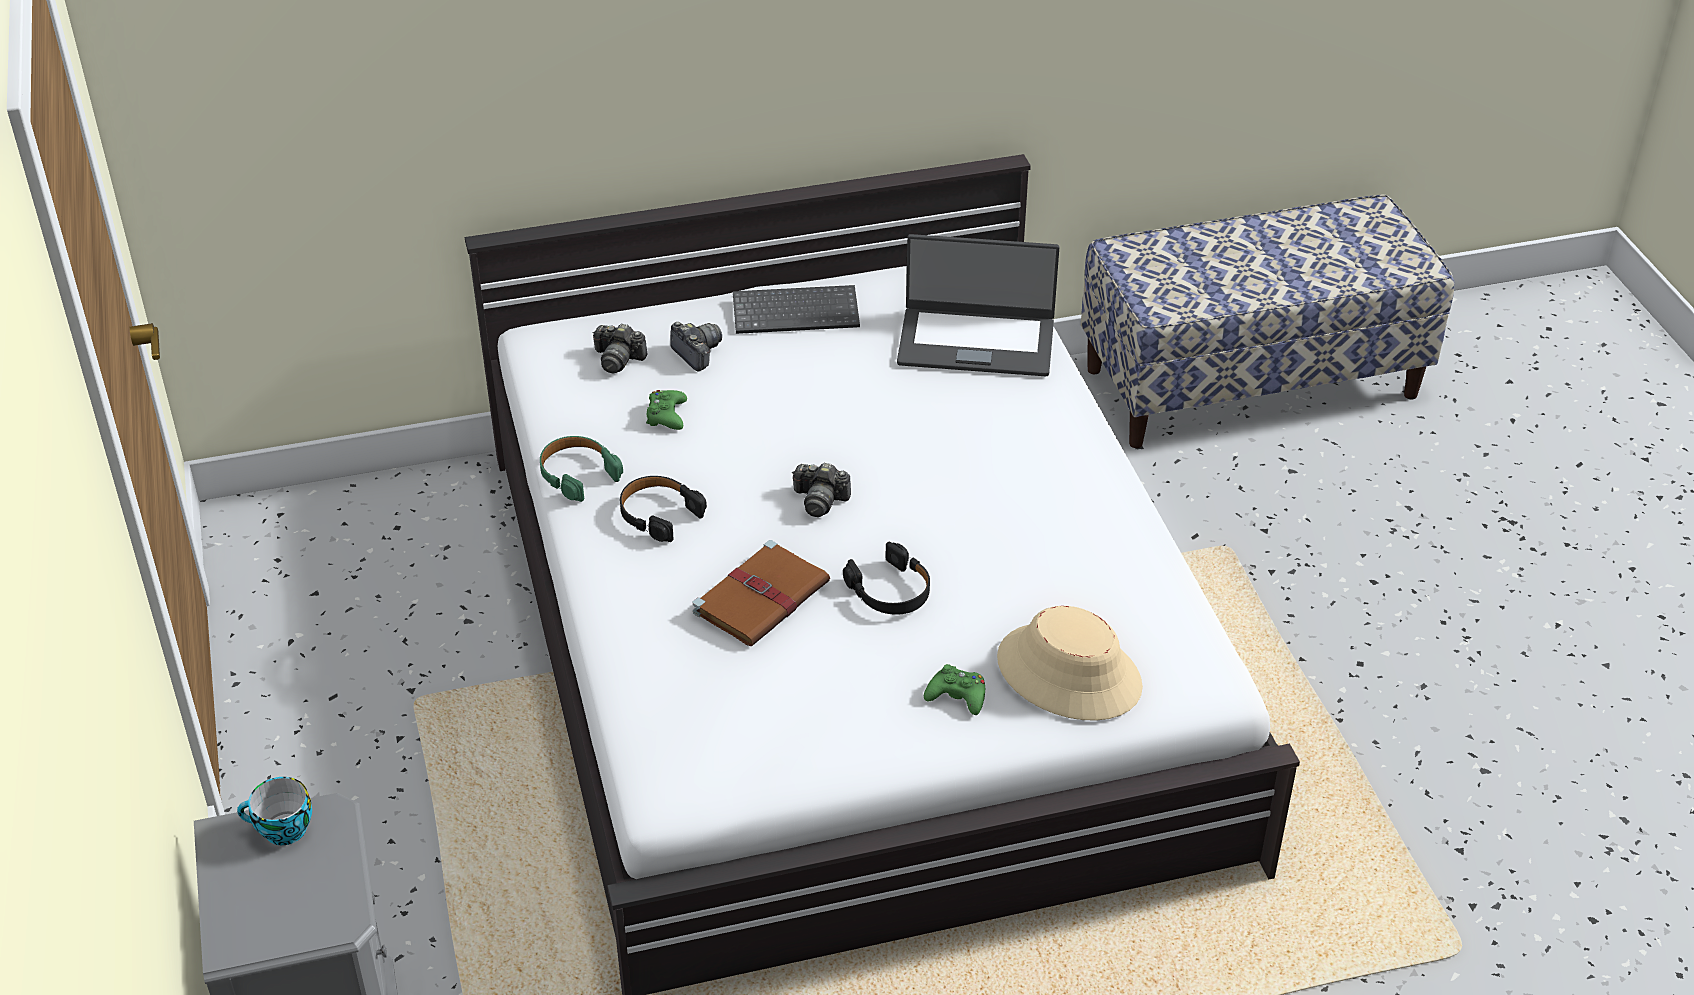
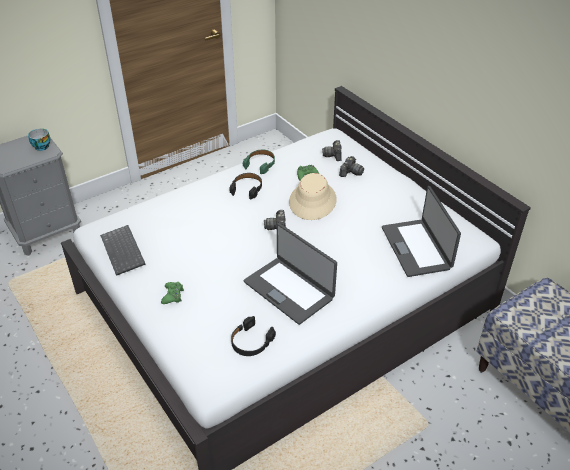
camera: 70 degrees right, 0 degrees up
brown book [692,540,830,647] -> none
keyboard [733,285,860,334] -> keyboard moved to [100,225,146,276]
black headphones [843,542,930,615] -> black headphones moved to [231,316,276,356]
beige hat [997,606,1143,721] -> beige hat moved to [289,173,337,220]
none -> laptop [243,223,337,325]

